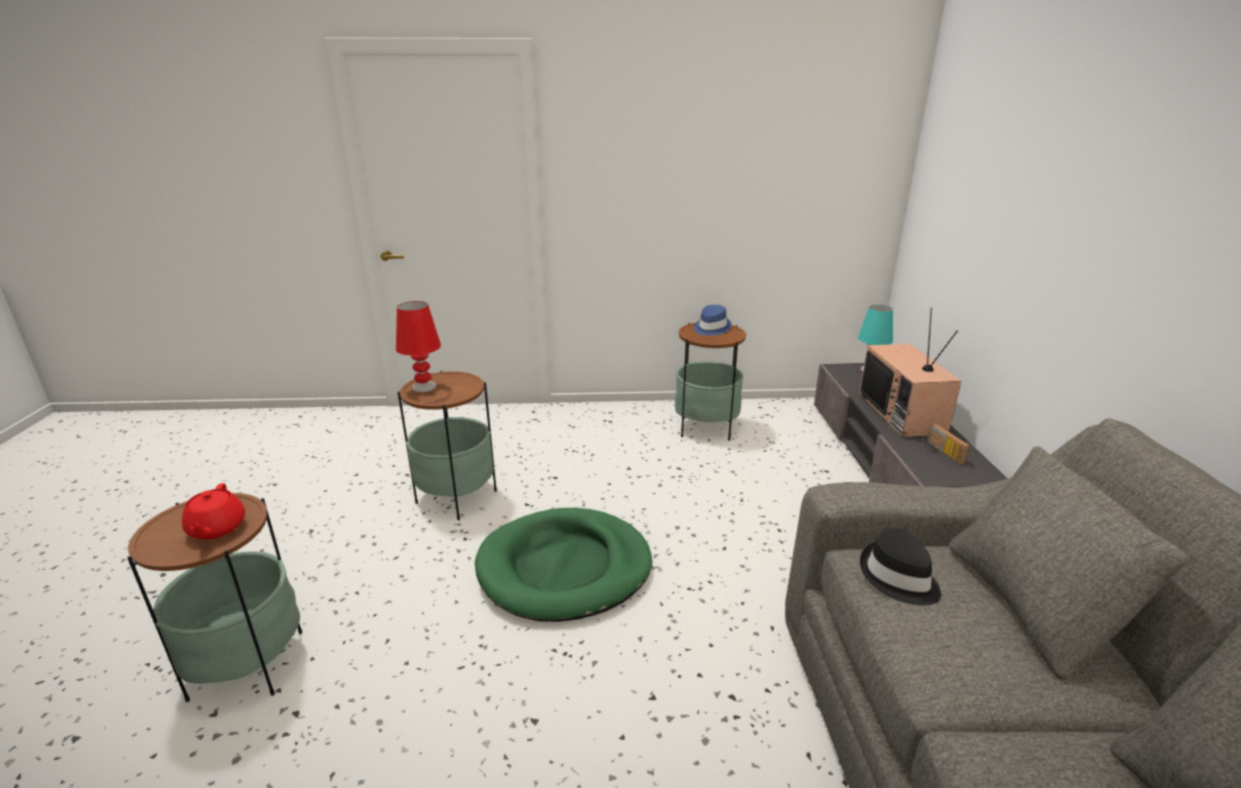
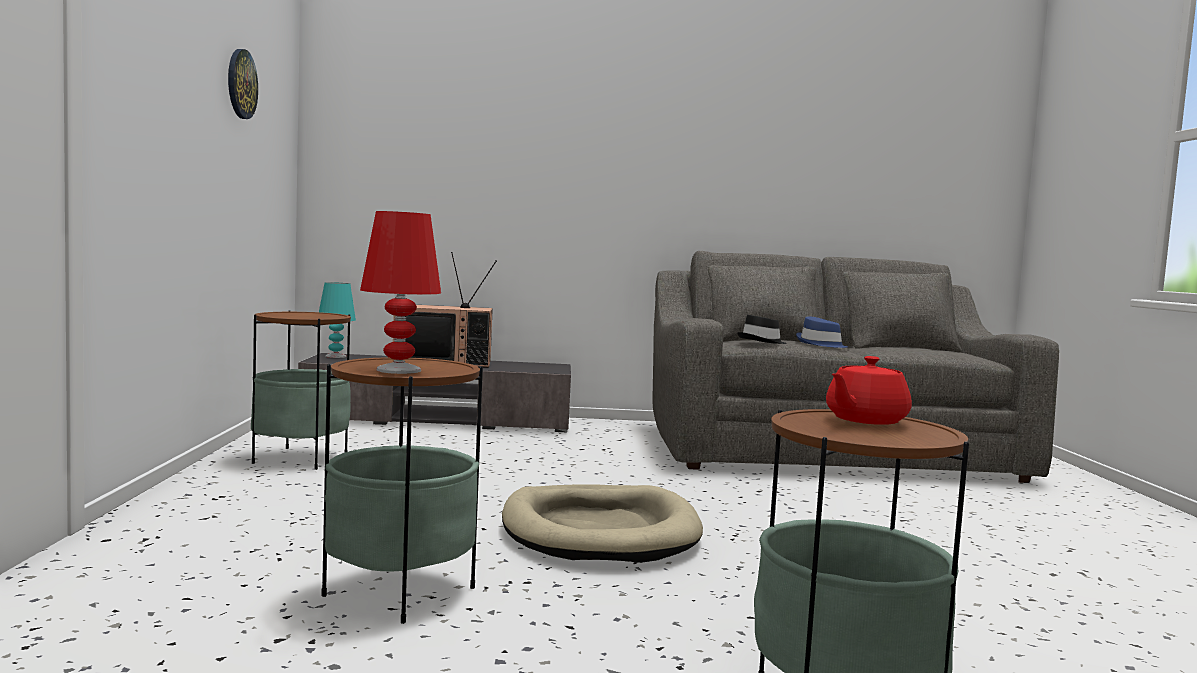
camera: 90 degrees left, 20 degrees down
red teapot [182,483,245,540] -> red teapot turned 150 degrees clockwise [826,356,912,425]
green dog bed [475,508,652,622] -> beige dog bed [502,484,703,563]
blue hat [694,305,731,336] -> blue hat moved to [796,317,847,348]
radio [923,424,970,464] -> none
none -> wall clock [228,49,258,119]

